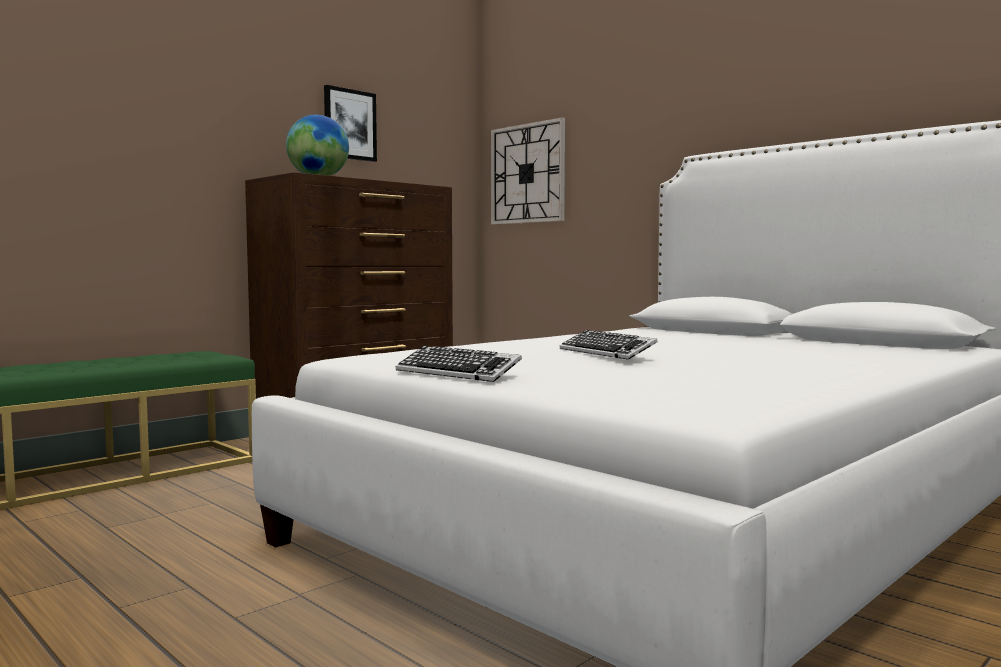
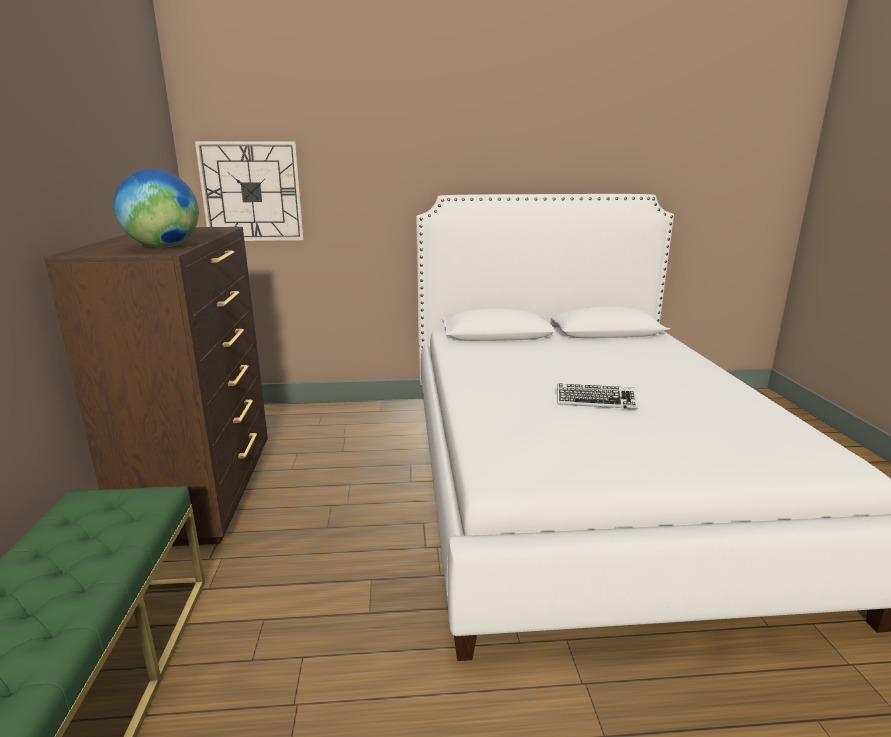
camera: 50 degrees left, 15 degrees up
picture [324,85,377,162] -> none
keyboard [396,346,522,382] -> none

